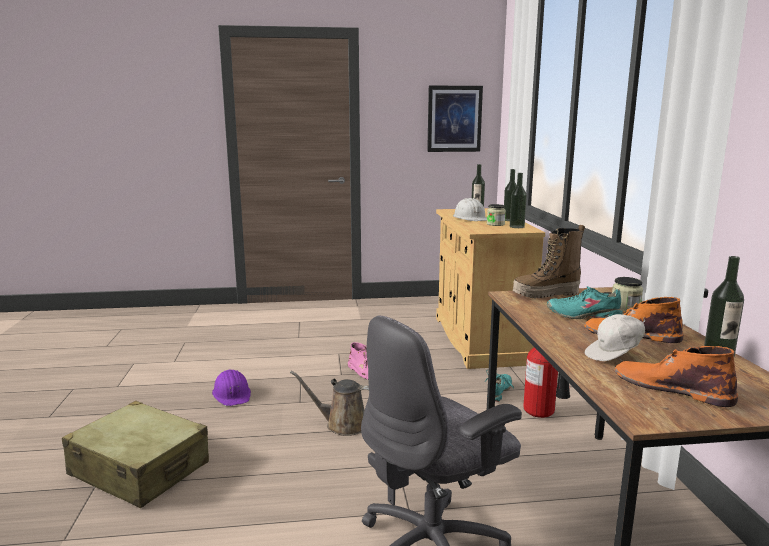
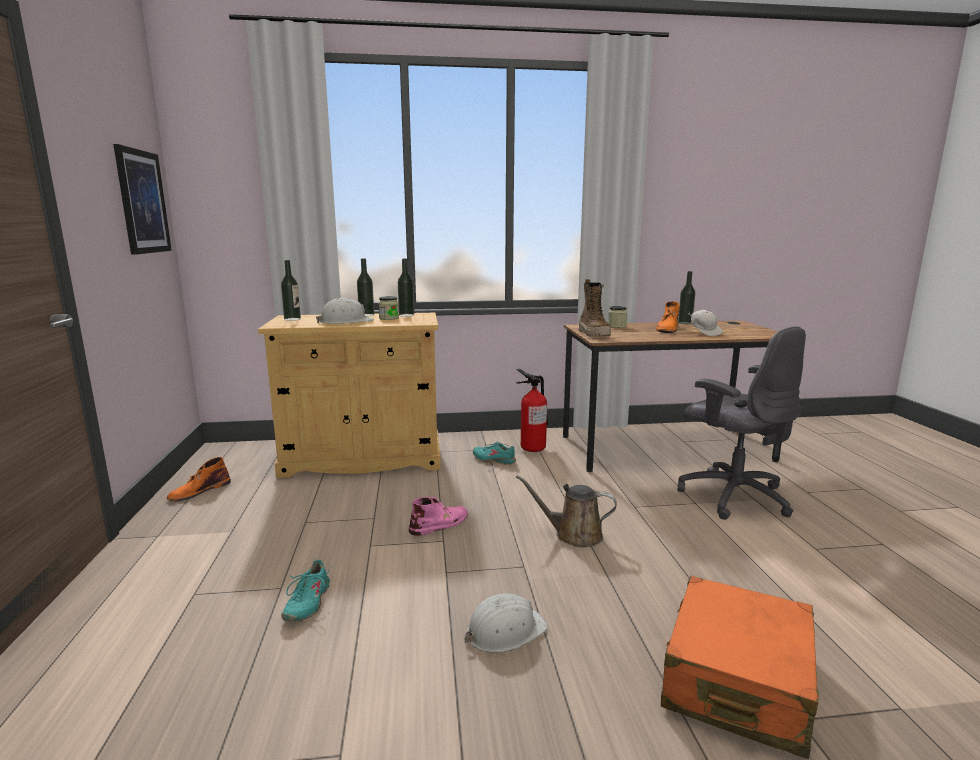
camera: 90 degrees left, 0 degrees up
beige suitcase [62,401,209,508] -> orange suitcase [661,576,819,759]
purple hard hat [212,370,251,406] -> white hard hat [465,593,548,653]
brown watering can [290,371,369,436] -> brown watering can turned 90 degrees clockwise [516,475,617,547]
turquoise shoe [547,286,623,319] -> turquoise shoe moved to [281,559,331,622]
orange boot [615,346,738,407] -> orange boot moved to [167,457,231,502]

